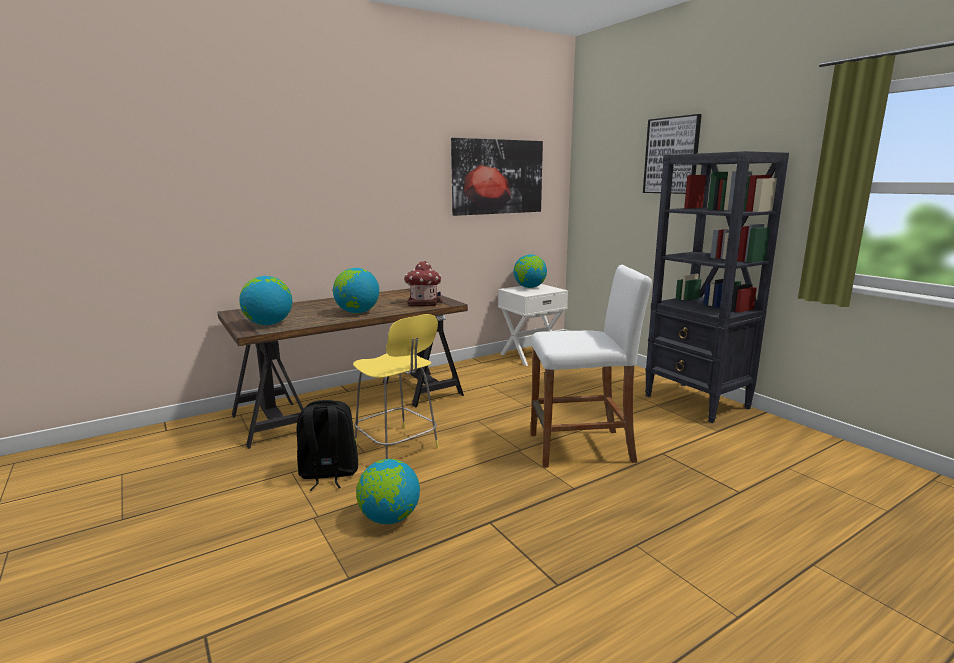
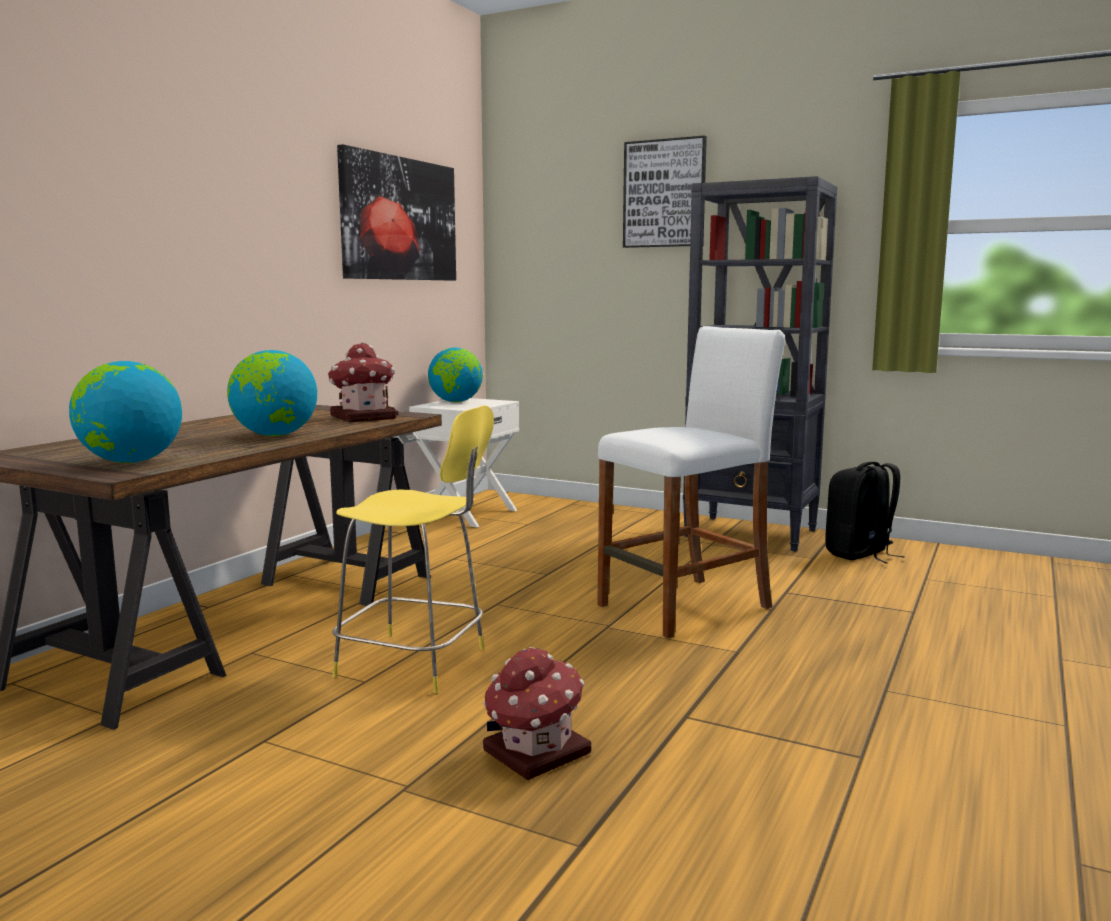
camera: 30 degrees left, 5 degrees down
black backpack [297,400,358,491] -> black backpack moved to [825,462,905,563]
globe [356,459,420,524] -> toy house [483,647,591,780]

